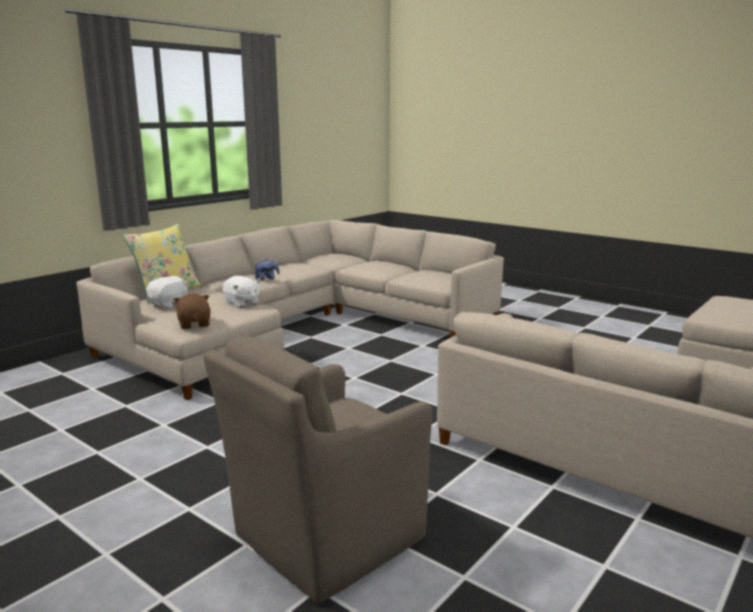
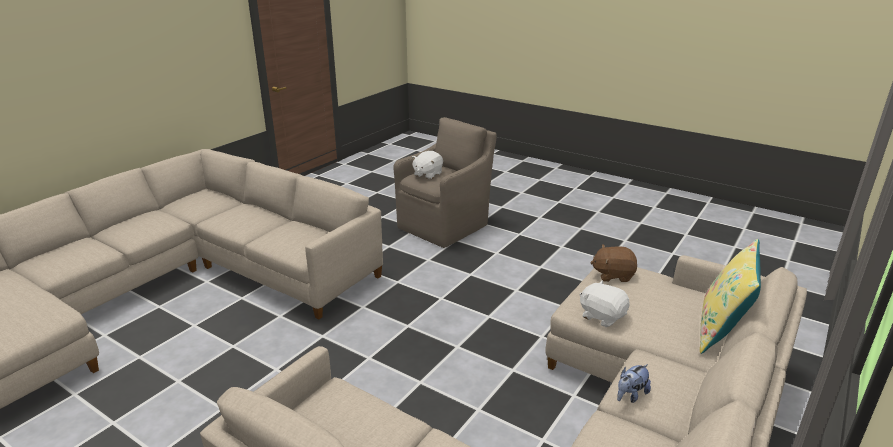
camera: 175 degrees right, 10 degrees up
white plush toy [146,276,188,309] -> white plush toy moved to [412,151,443,179]
brown plush toy [173,293,211,329] -> brown plush toy turned 120 degrees clockwise [590,244,637,282]

